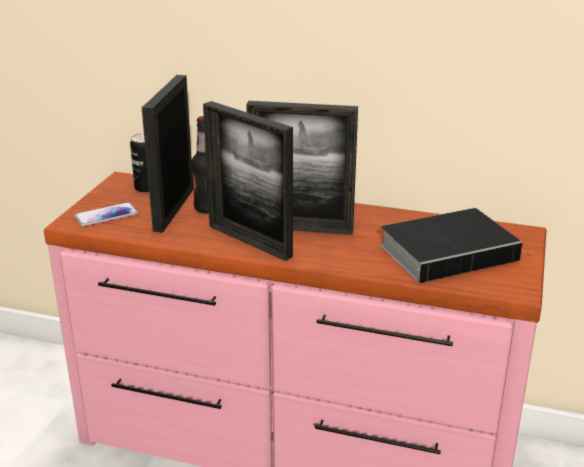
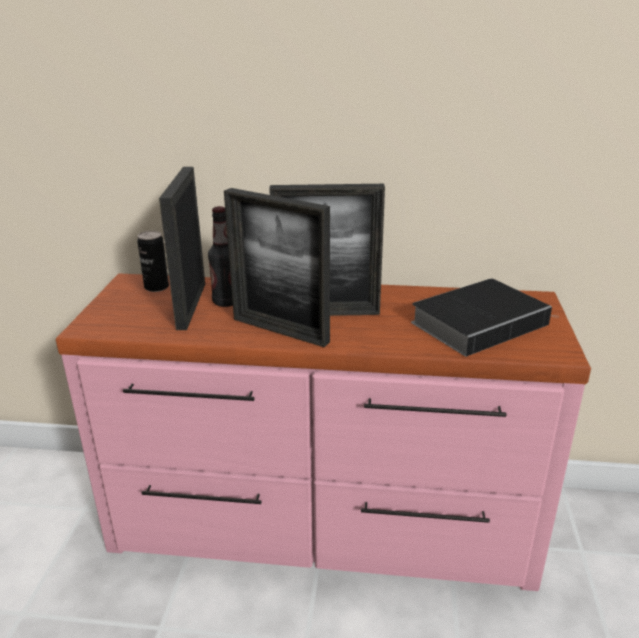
camera: 10 degrees left, 0 degrees up
phone [74,202,138,227] -> none

